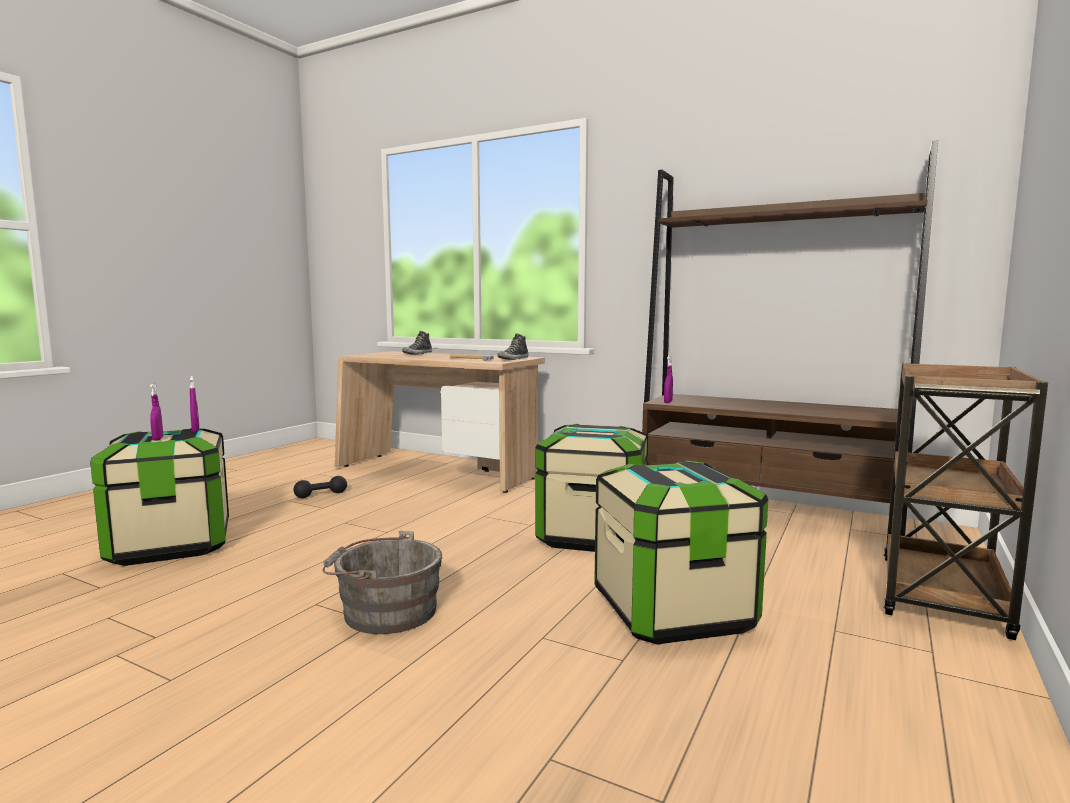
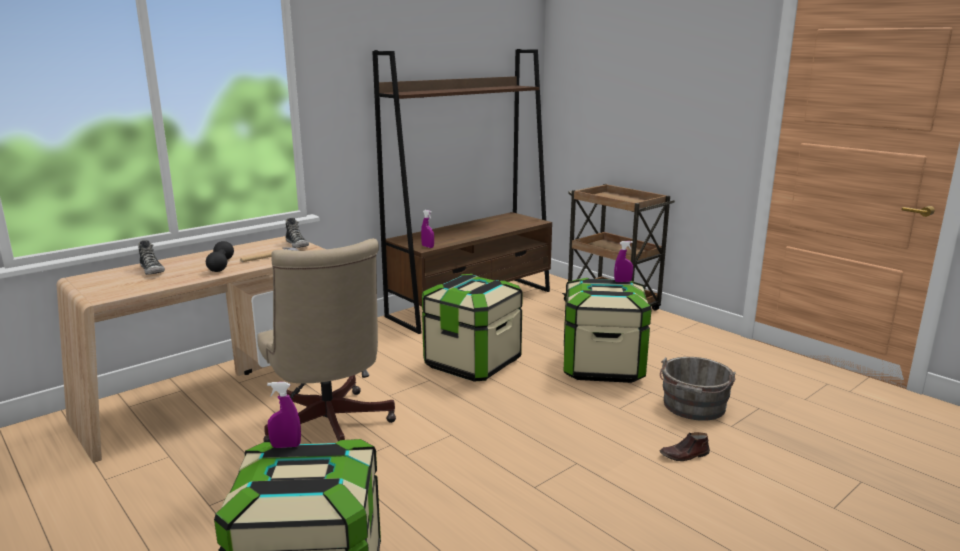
camera: 70 degrees left, 10 degrees up
purple spray bottle [150,383,163,441] -> purple spray bottle moved to [614,241,633,282]
black dumbbell [293,476,347,498] -> black dumbbell moved to [206,241,234,272]
grey bucket [322,531,443,634] -> grey bucket moved to [660,357,736,421]
none -> beige office chair [257,238,396,442]
none -> brown shoe [660,432,710,461]

